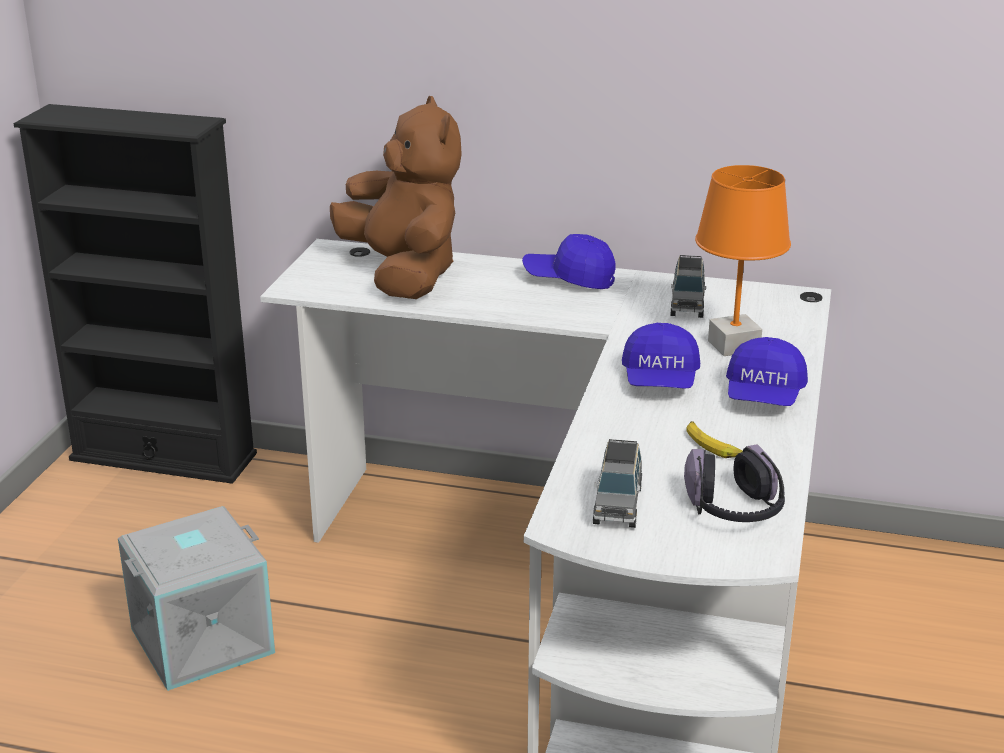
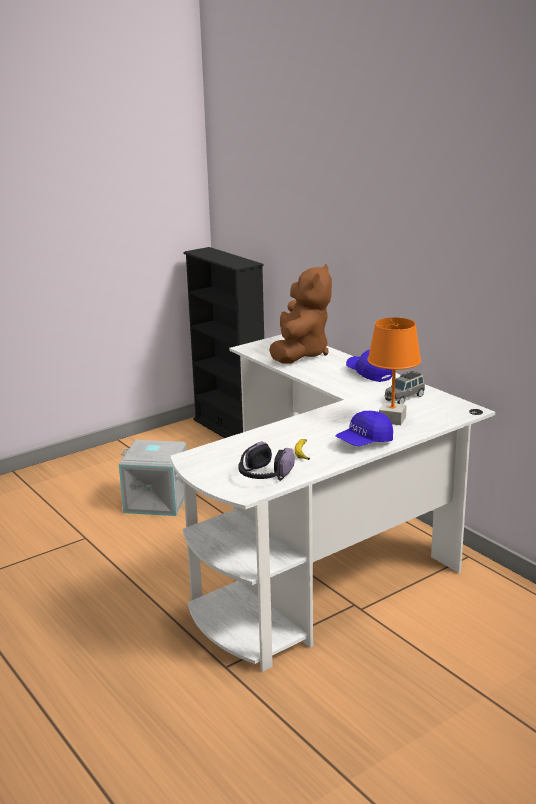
camera: 40 degrees right, 5 degrees down
grey toy car [593,439,642,528] -> none
blue cap [622,323,700,389] -> none

